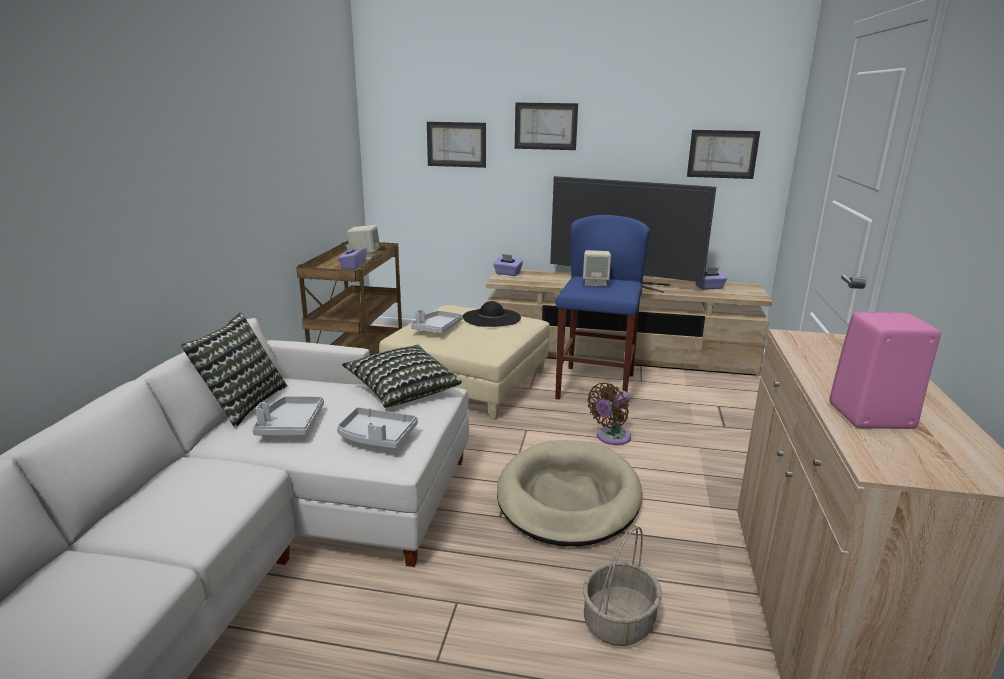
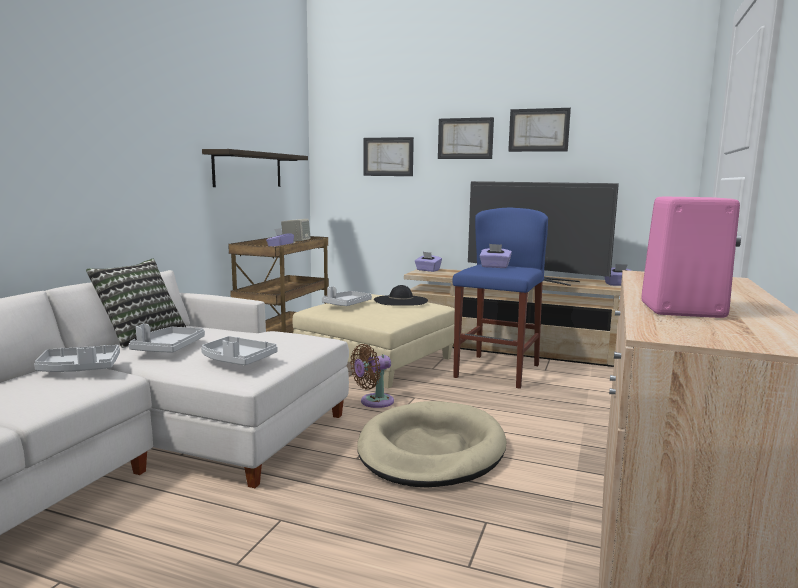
camera: 10 degrees right, 10 degrees down
pillow [342,345,462,408] -> none
beige speaker [583,250,611,287] -> purple tissue box [480,244,512,268]
basket [583,525,662,646] -> none
brown fan [587,383,631,445] -> brown fan moved to [350,344,394,408]
picture [687,130,760,179] -> picture moved to [508,108,571,152]
none -> grey tray [34,345,120,372]
none -> shelf [202,149,308,187]

